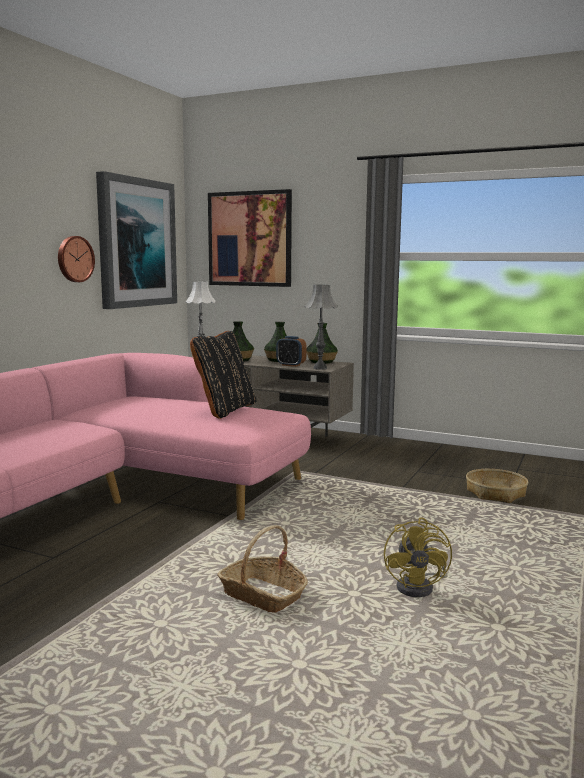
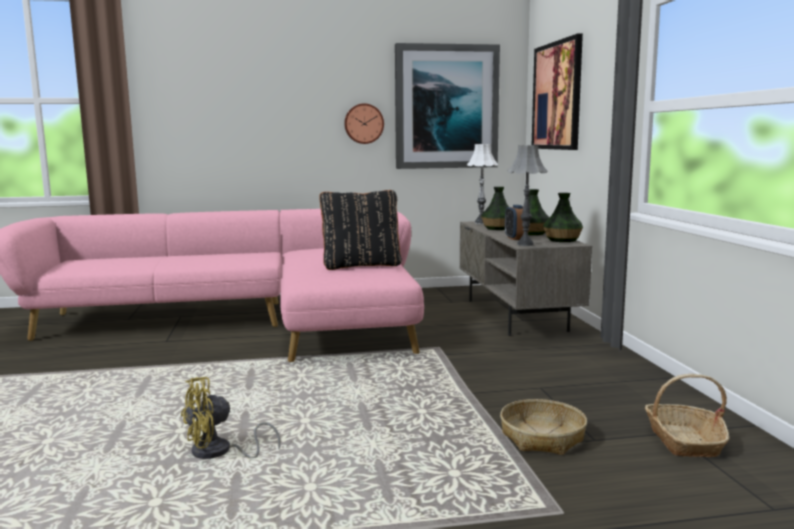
camera: 55 degrees right, 0 degrees up
basket [217,525,308,613] -> basket moved to [645,374,730,457]

